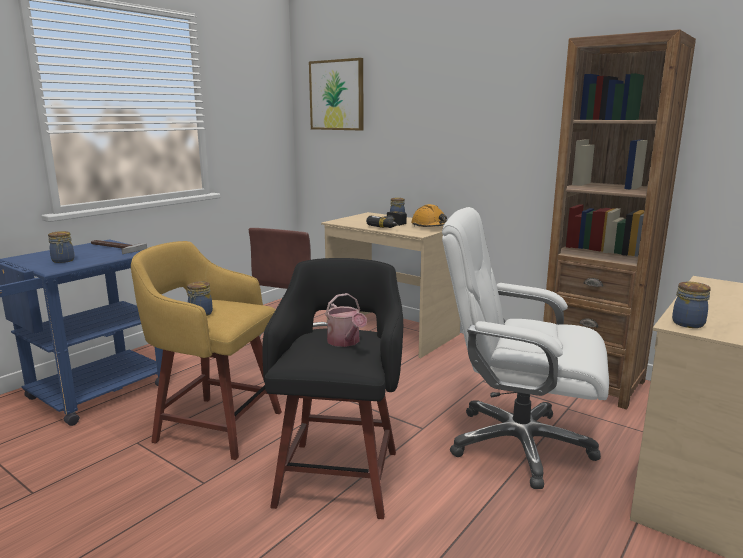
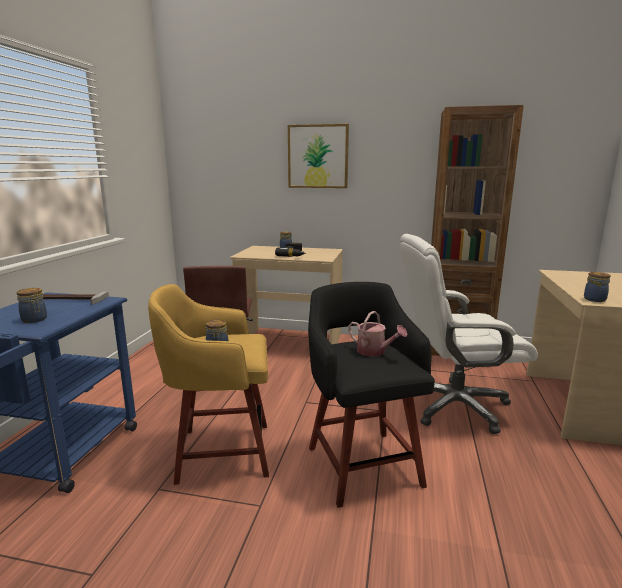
camera: 25 degrees left, 0 degrees up
picture [309,58,364,130] -> picture moved to [288,124,349,188]
orange hard hat [411,204,447,227] -> none

